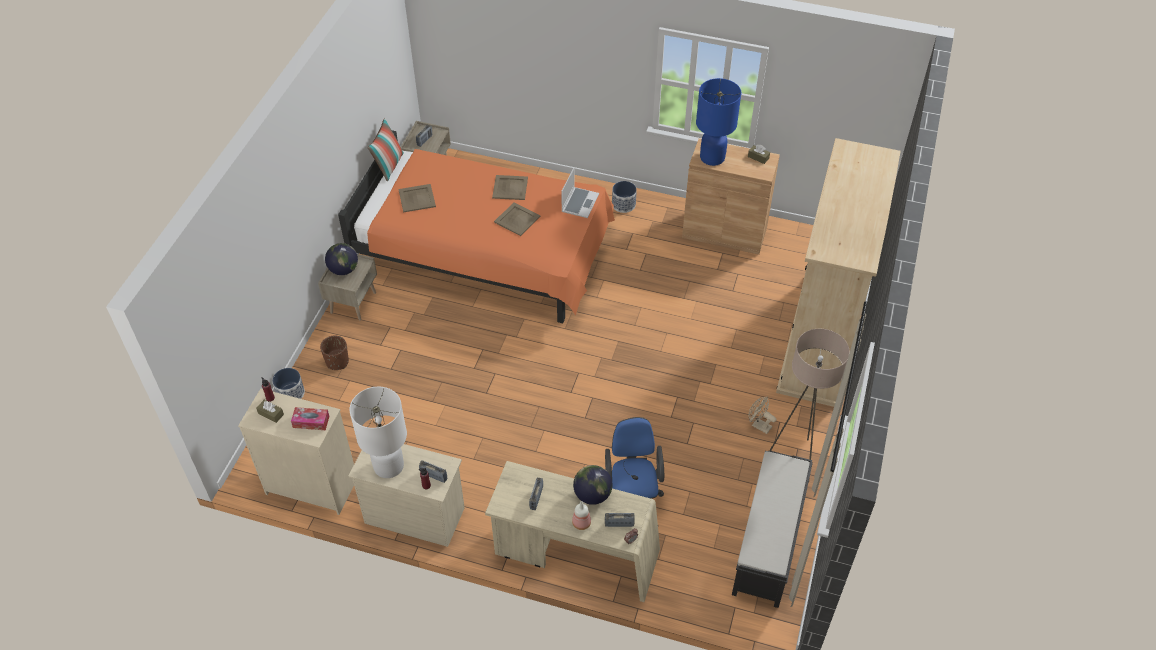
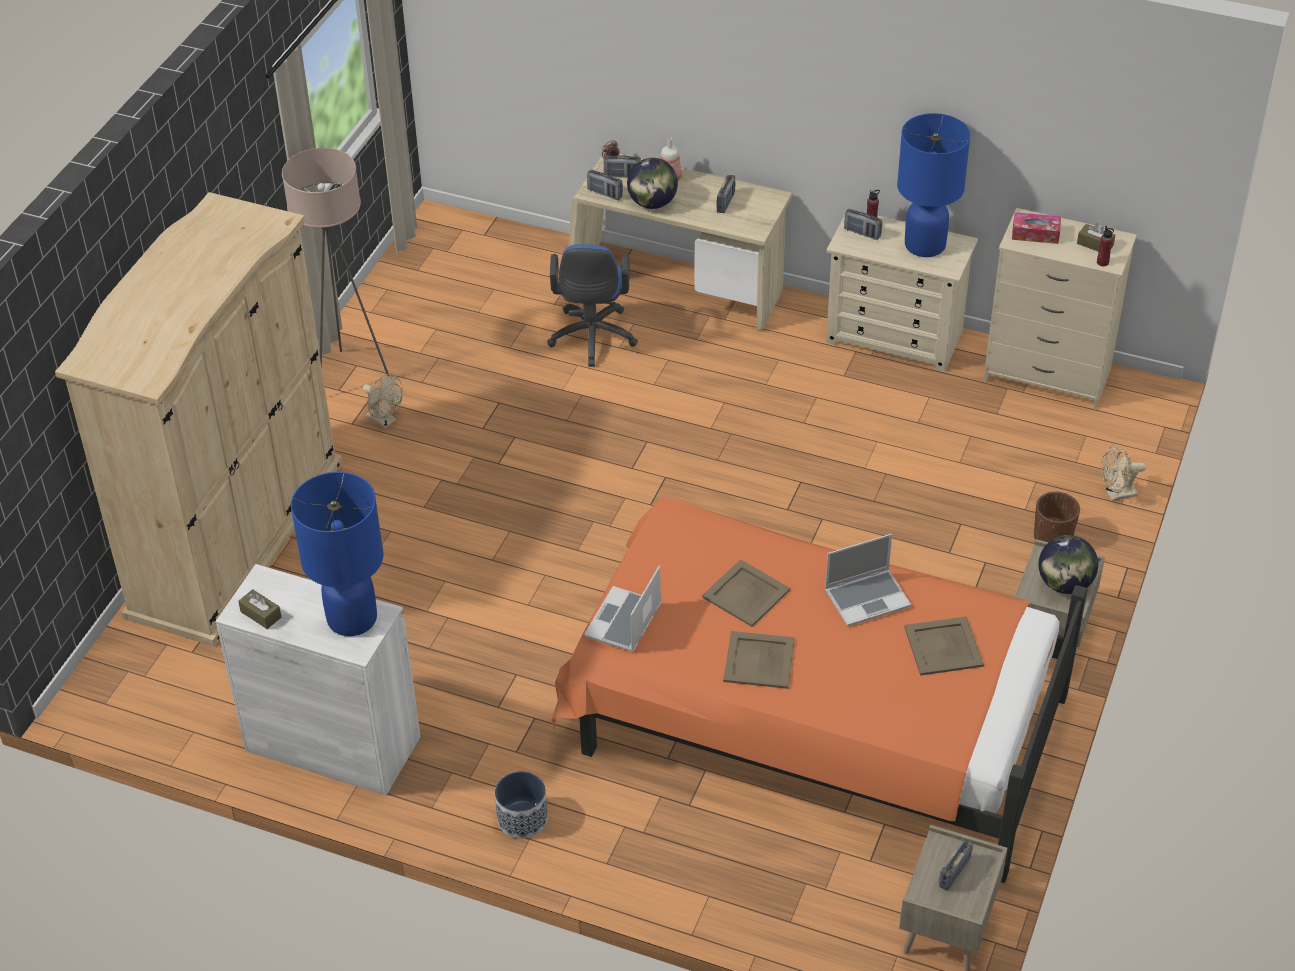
camera: 175 degrees left, 5 degrees down
planter [272,368,305,399] -> beige fan [1101,444,1146,501]
white table lamp [350,387,407,478] -> blue table lamp [897,113,970,257]
pillow [367,118,404,182] -> none
brown cabinet [682,138,780,255] -> white cabinet [216,564,421,796]
black bench [732,451,813,608] -> none
none -> radio [587,169,623,200]
none -> laptop [825,534,911,627]

